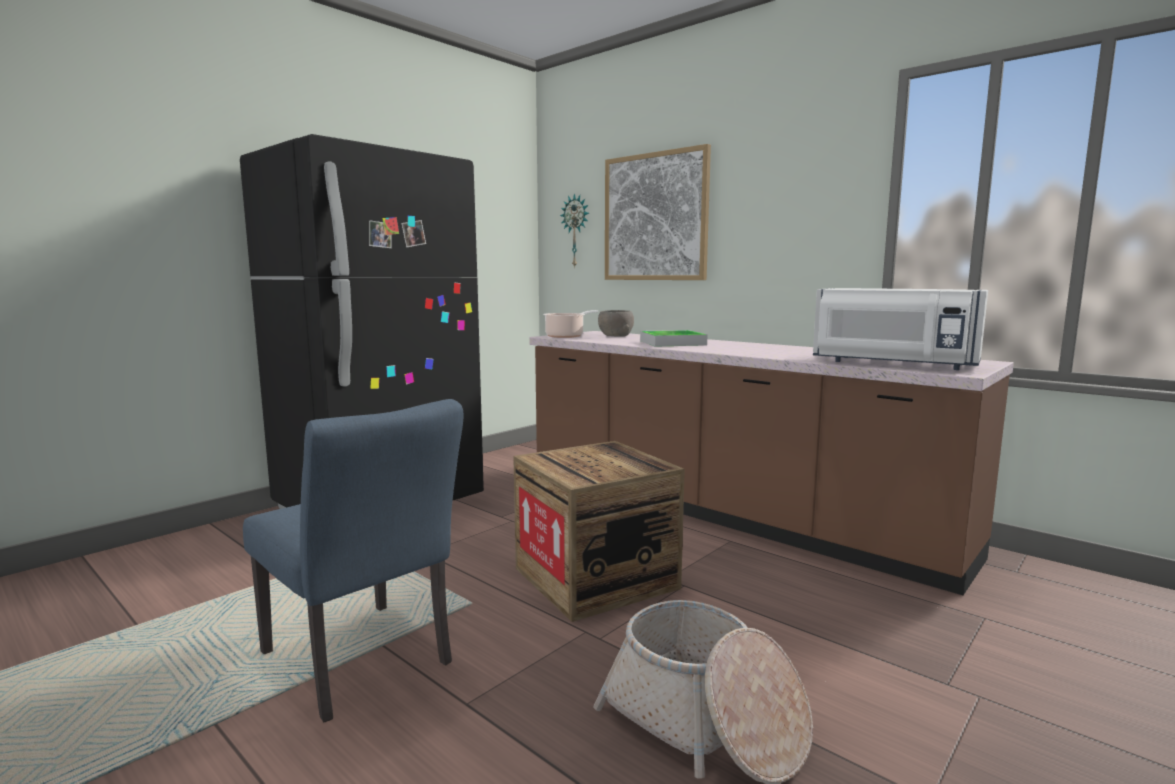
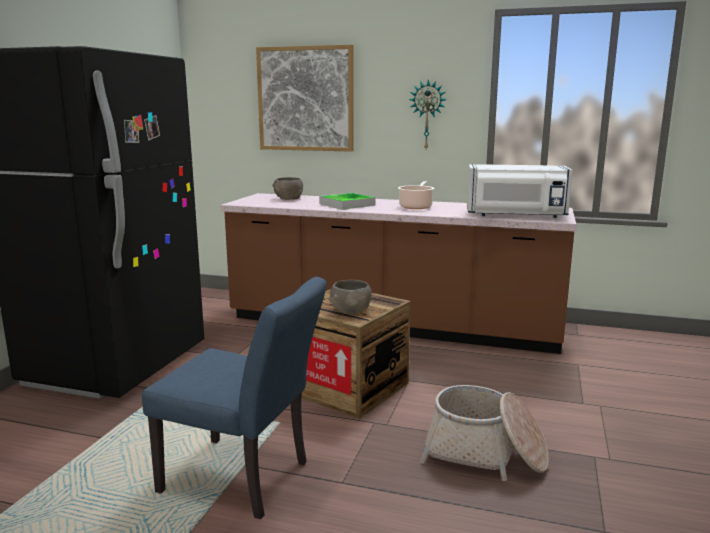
camera: 25 degrees left, 5 degrees up
cooking pot [543,310,598,338] -> cooking pot moved to [398,181,435,209]
wall clock [560,193,589,268] -> wall clock moved to [409,79,447,149]
none -> grey bowl [329,280,372,314]

